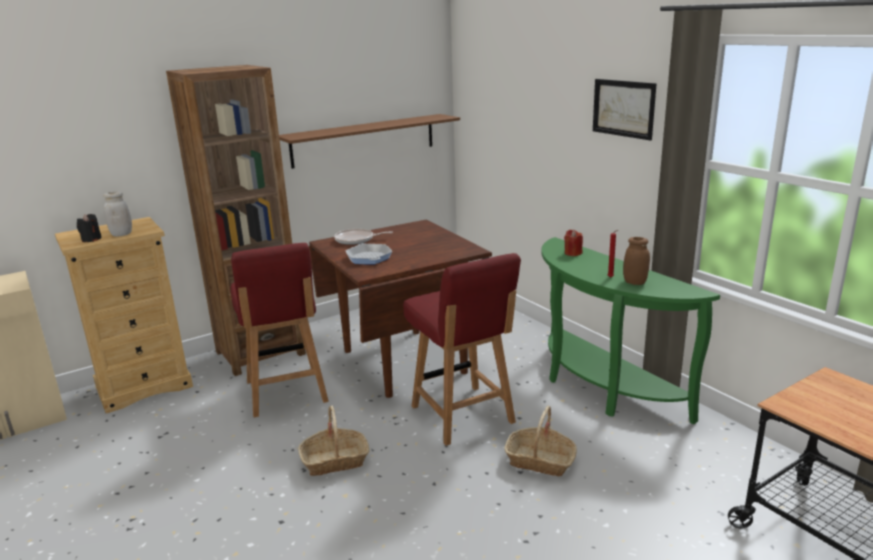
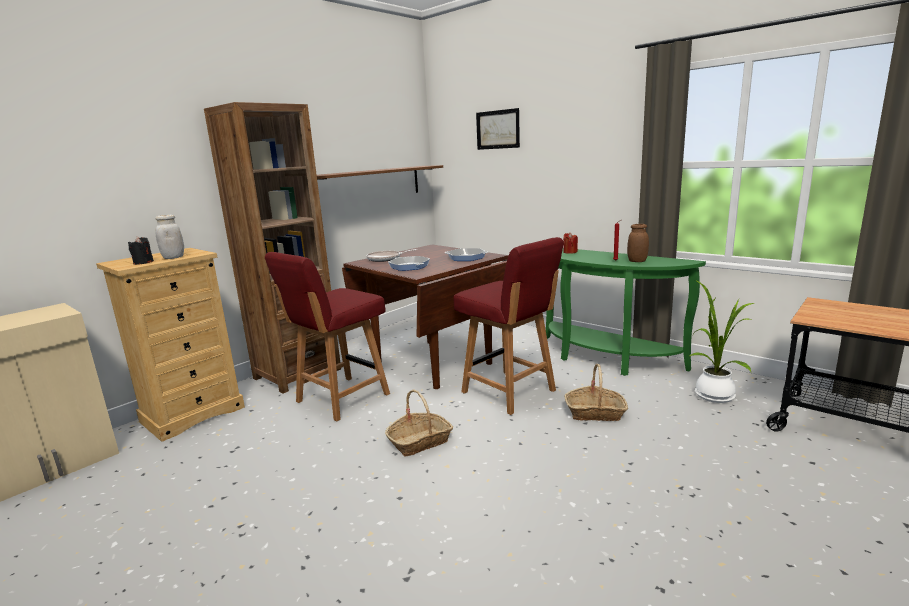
camera: 15 degrees left, 5 degrees down
red chair [231,243,329,417] -> red chair turned 75 degrees clockwise [265,252,390,421]
picture [593,79,657,140] -> picture moved to [476,108,520,150]
none -> frying pan [445,248,488,261]
none -> potted plant [690,280,754,403]

